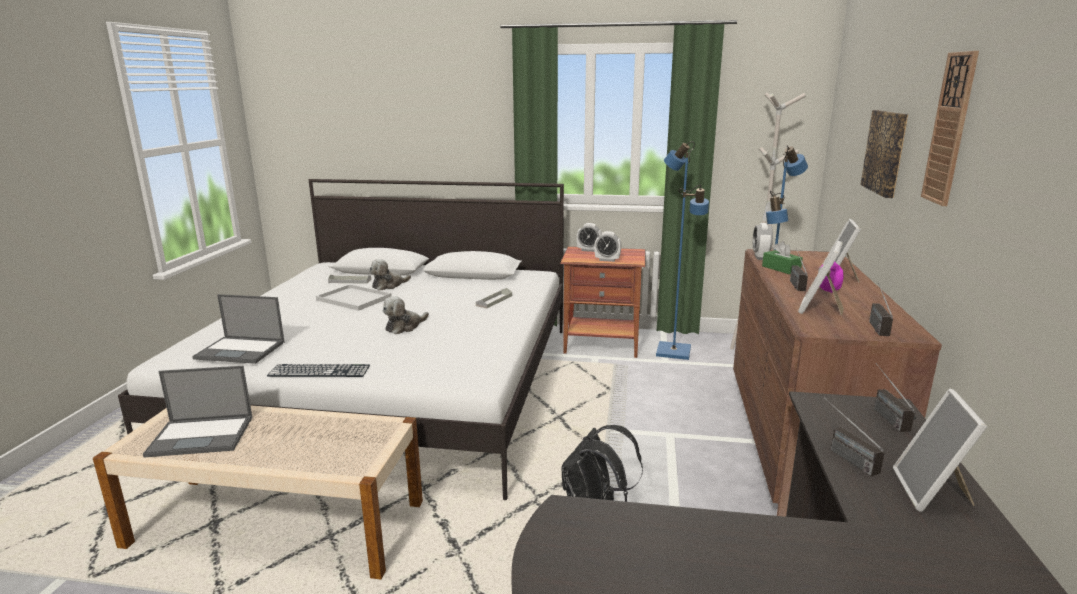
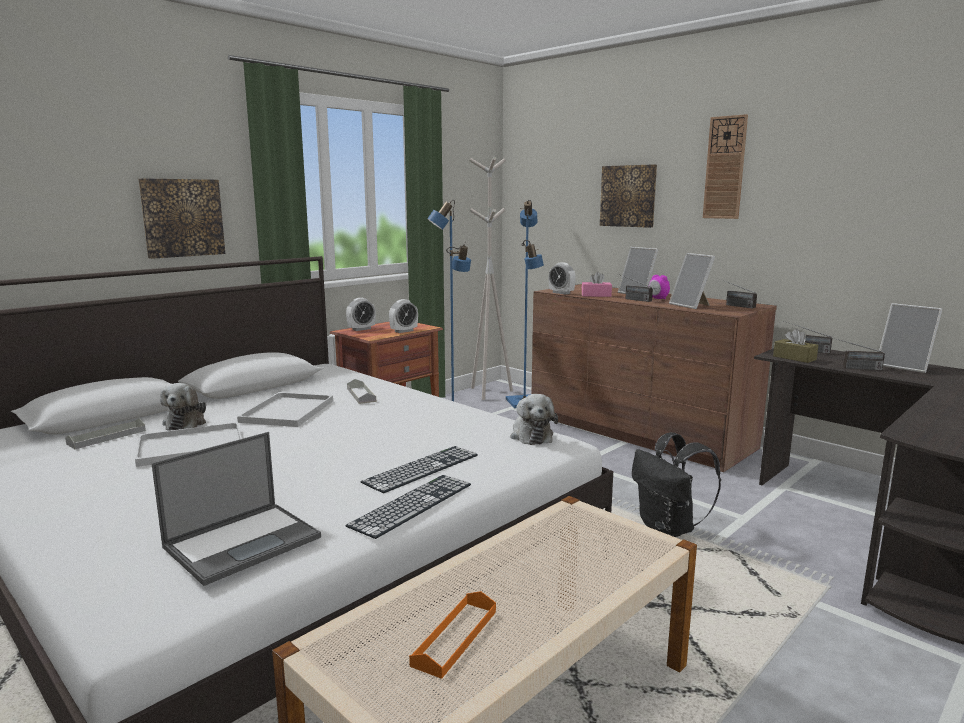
camera: 55 degrees left, 5 degrees down
laptop [143,366,253,457] -> orange tray [409,591,496,679]
plush toy [383,296,429,334] -> plush toy moved to [511,394,558,445]
green tissue box [762,241,803,274] -> pink tissue box [582,271,612,297]
none -> picture [139,178,225,259]
none -> white tray [237,392,333,427]
none -> keyboard [361,446,478,493]
none -> brown tissue box [773,328,818,363]

